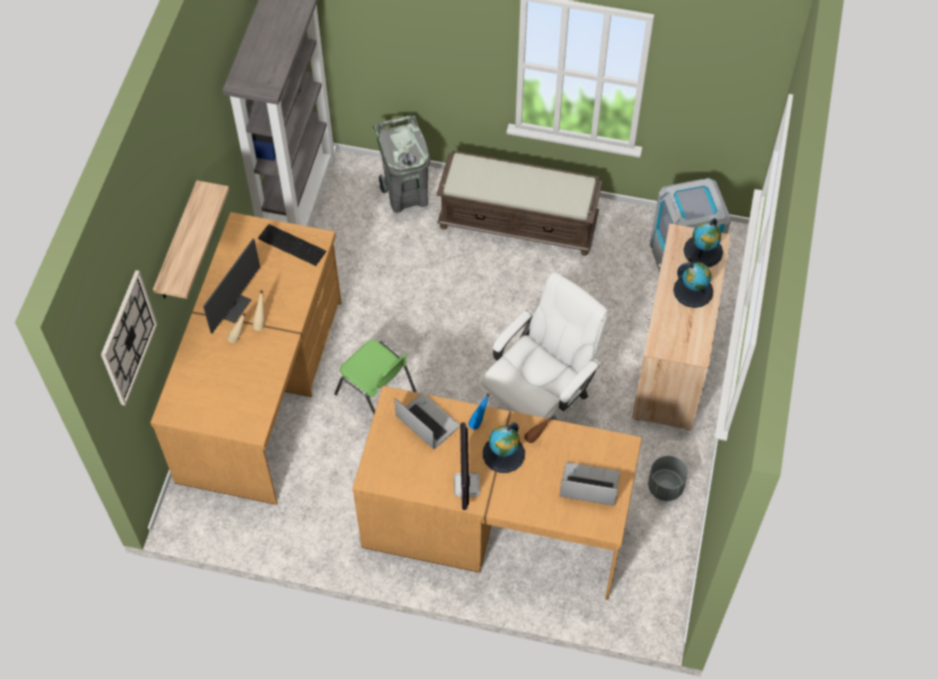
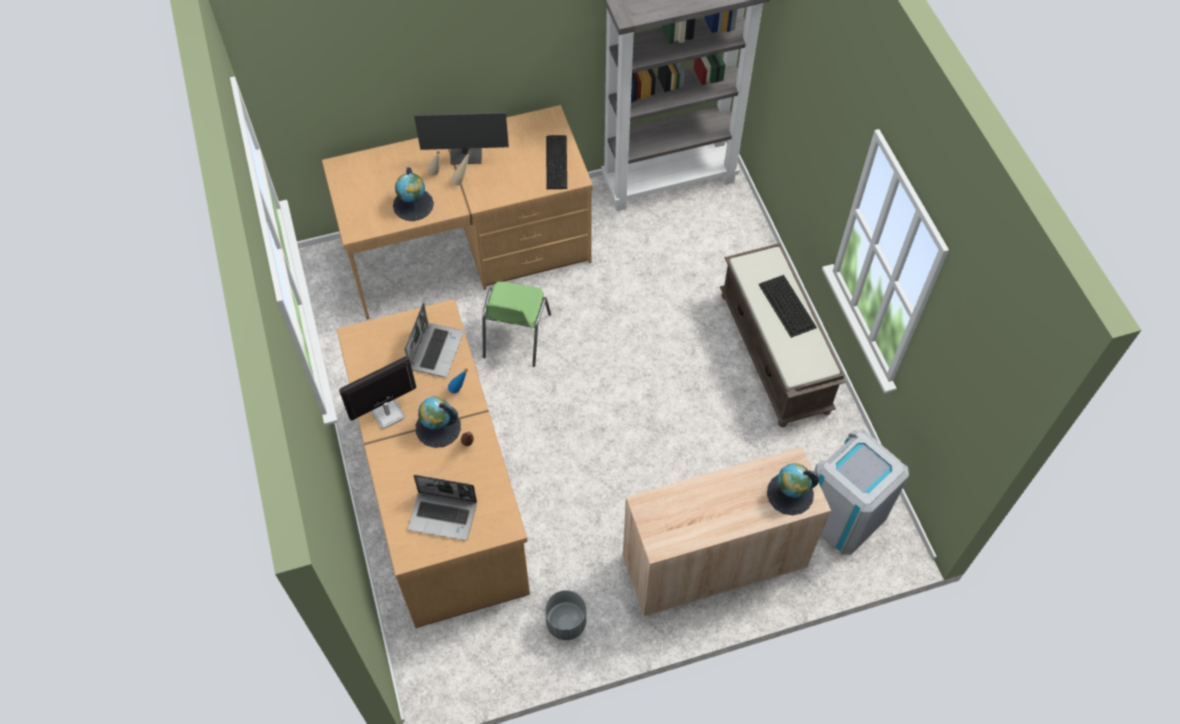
camera: 60 degrees right, 0 degrees up
wall clock [101,270,157,406] -> none
shelf [153,180,229,299] -> none
grey trash can [373,116,430,213] -> none
white office chair [482,272,609,421] -> none
laptop [560,462,620,506] -> laptop turned 120 degrees clockwise [408,475,477,541]
globe [673,262,713,308] -> globe moved to [393,167,434,221]
none -> keyboard [758,275,817,338]

